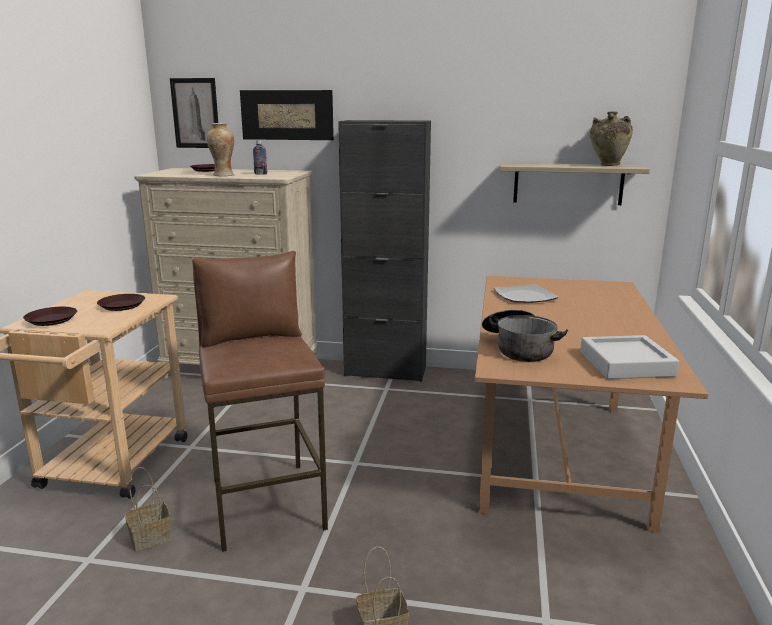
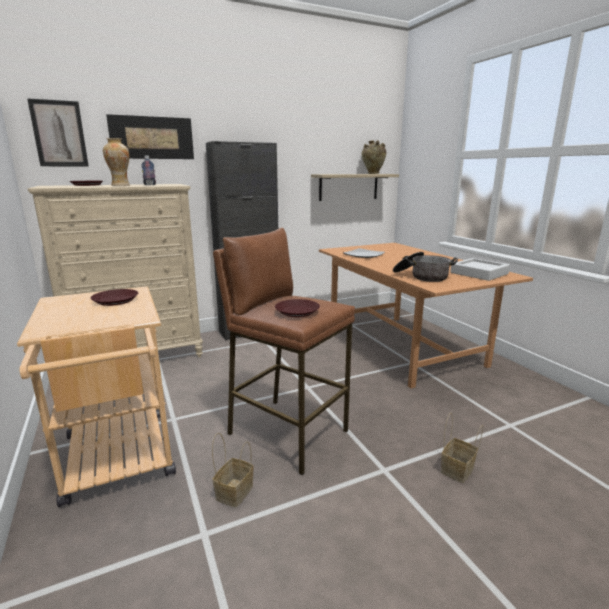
camera: 35 degrees left, 0 degrees up
brown plate [23,307,77,326] -> brown plate moved to [275,299,320,317]

